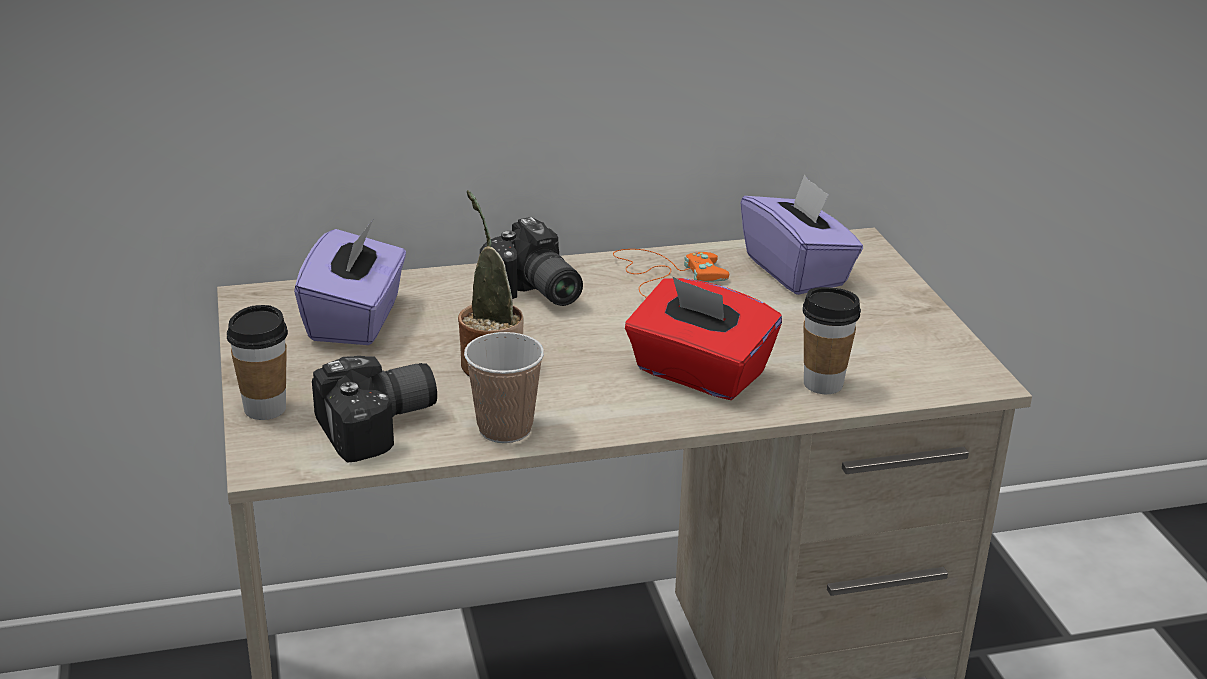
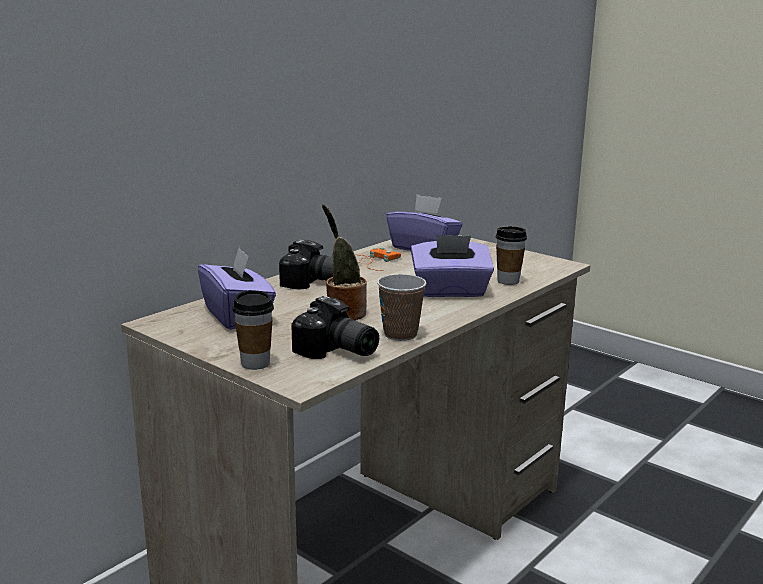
camera: 35 degrees left, 10 degrees down
camera [312,356,437,463] -> camera turned 105 degrees clockwise [291,296,379,359]
red tissue box [625,276,782,400] -> purple tissue box [411,235,494,297]

